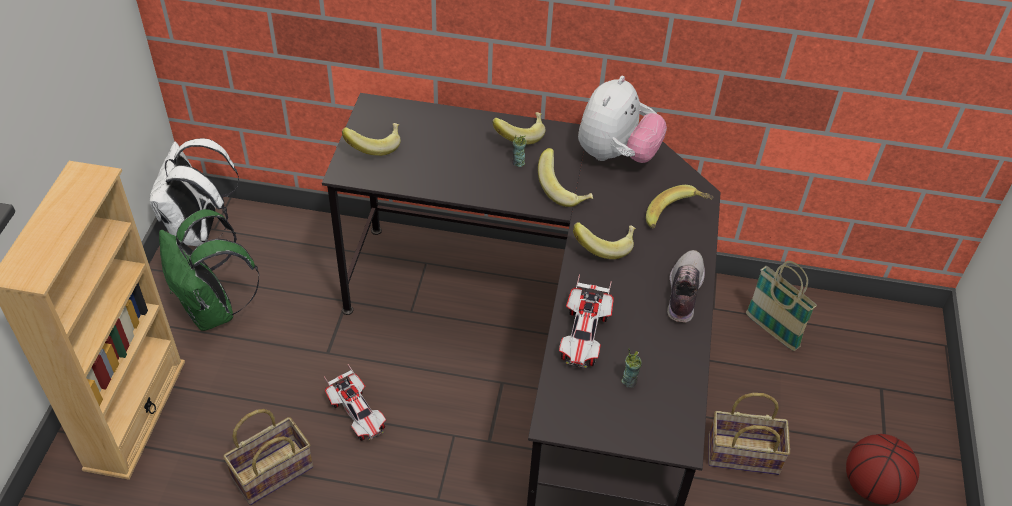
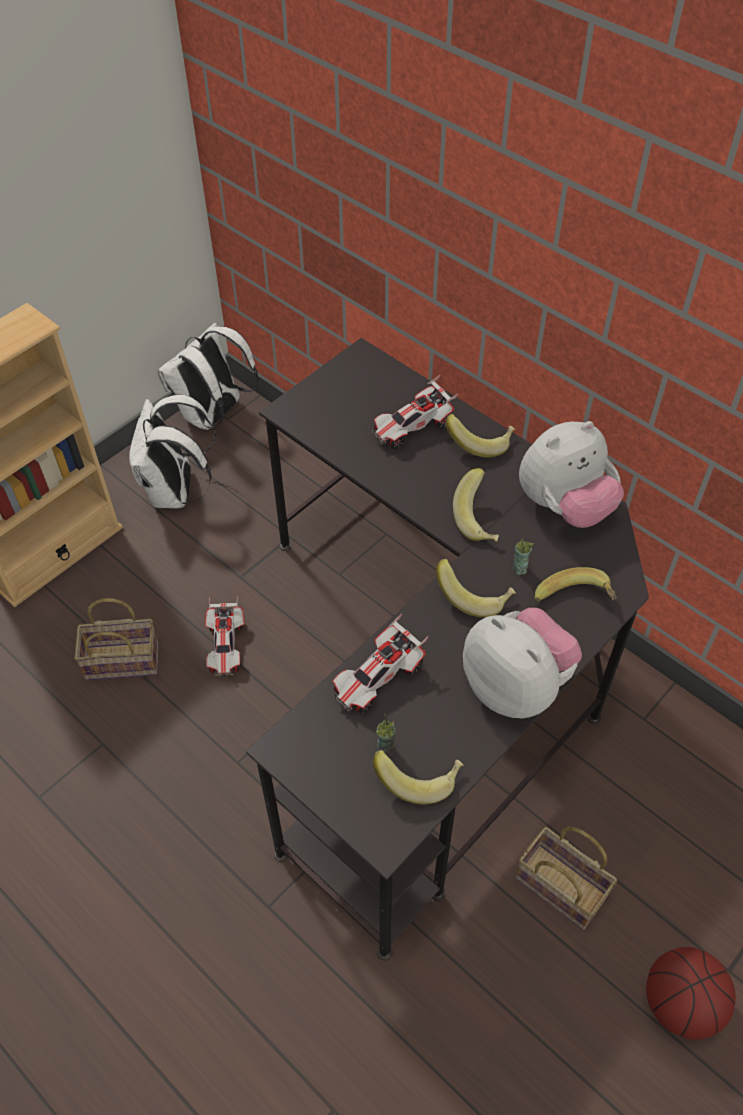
camera: 35 degrees right, 5 degrees up
green backpack [159,209,260,331] -> white backpack [129,395,216,508]
banana [342,123,401,156] -> banana moved to [373,750,463,805]
cup [512,135,527,167] -> cup moved to [512,538,534,575]
shoe [667,250,705,323] -> plush toy [463,608,582,718]
basket [746,261,817,351] -> none
none -> toy car [372,375,458,449]

